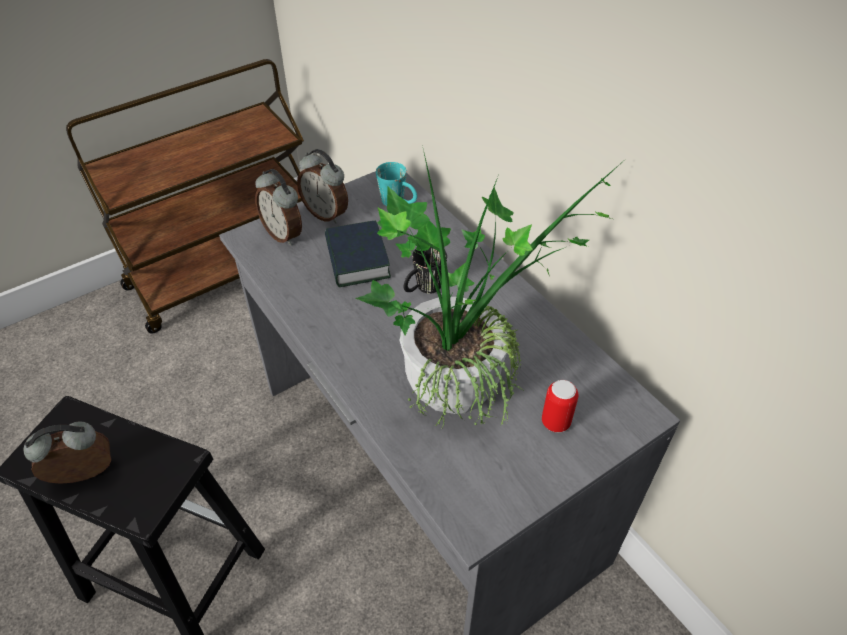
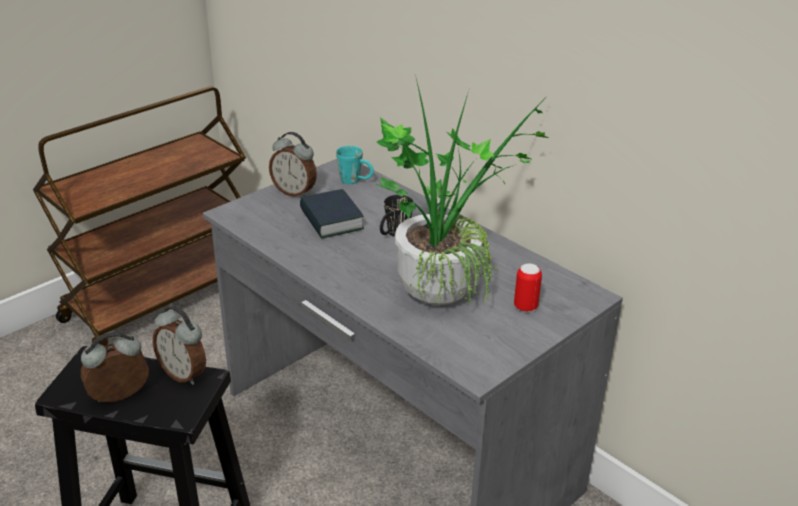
camera: 10 degrees left, 15 degrees down
alarm clock [255,169,302,246] -> alarm clock moved to [153,306,206,385]

